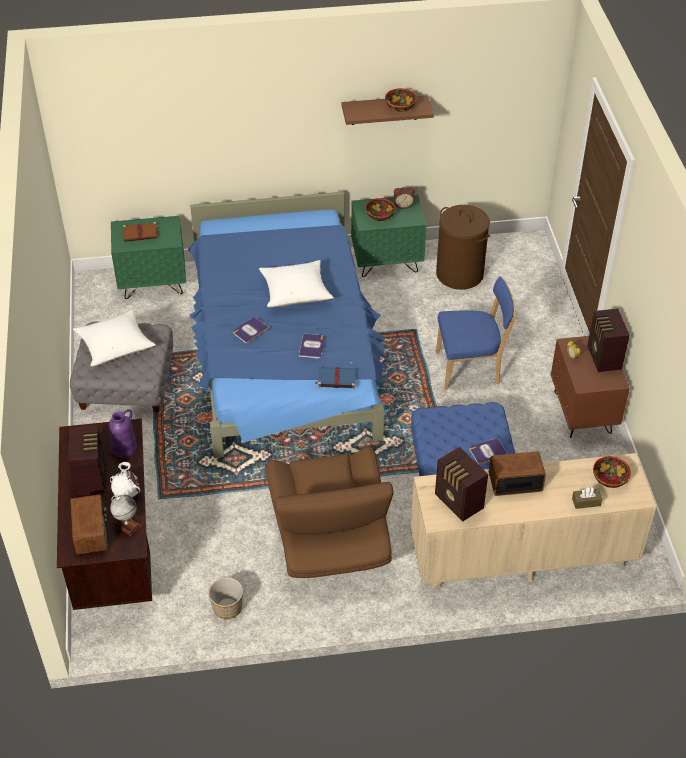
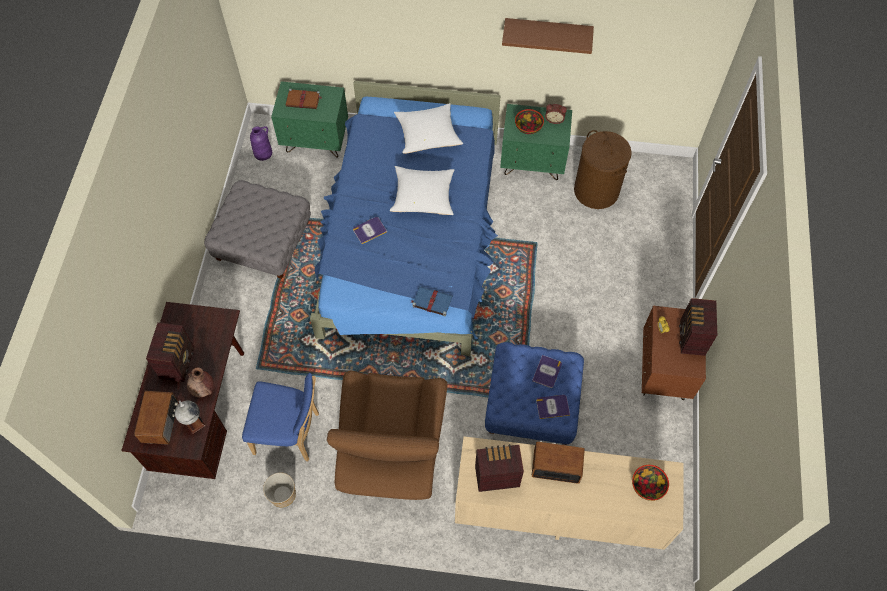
camera: 15 degrees right, 15 degrees up
white pillow [73,309,156,367] -> white pillow moved to [394,103,463,154]
purple vase [109,409,137,458] -> purple vase moved to [250,126,272,161]
white vase [110,462,141,497] -> brown vase [187,367,214,397]
book [299,333,325,359] -> book moved to [532,355,562,388]
bowl [385,88,417,112] -> none
radio [435,447,488,522] -> radio turned 105 degrees clockwise [475,444,524,492]
blue chair [436,277,516,390] -> blue chair moved to [242,373,319,462]
brown tissue box [572,487,602,509] -> none

